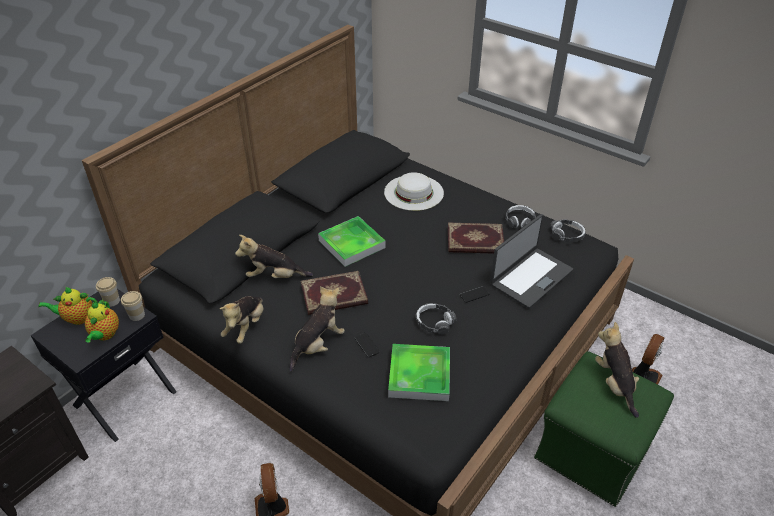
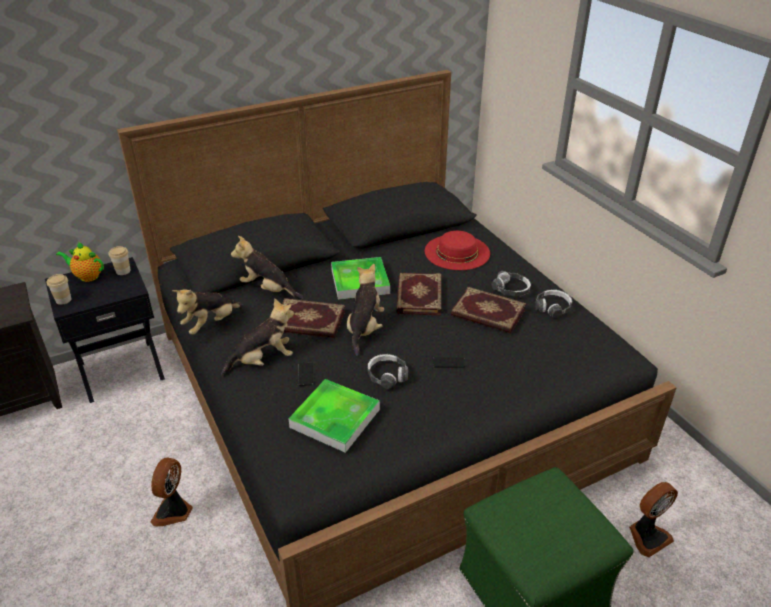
camera: 25 degrees right, 5 degrees down
teapot [85,299,119,343] -> none
cup [121,291,145,321] -> cup moved to [47,274,71,305]
white hat [384,172,444,211] -> red hat [425,231,490,270]
laptop [490,214,573,309] -> none
headphones [550,219,585,243] -> headphones moved to [492,271,531,296]
plush toy [595,322,639,418] -> plush toy moved to [347,264,384,356]
none -> book [396,273,441,316]

